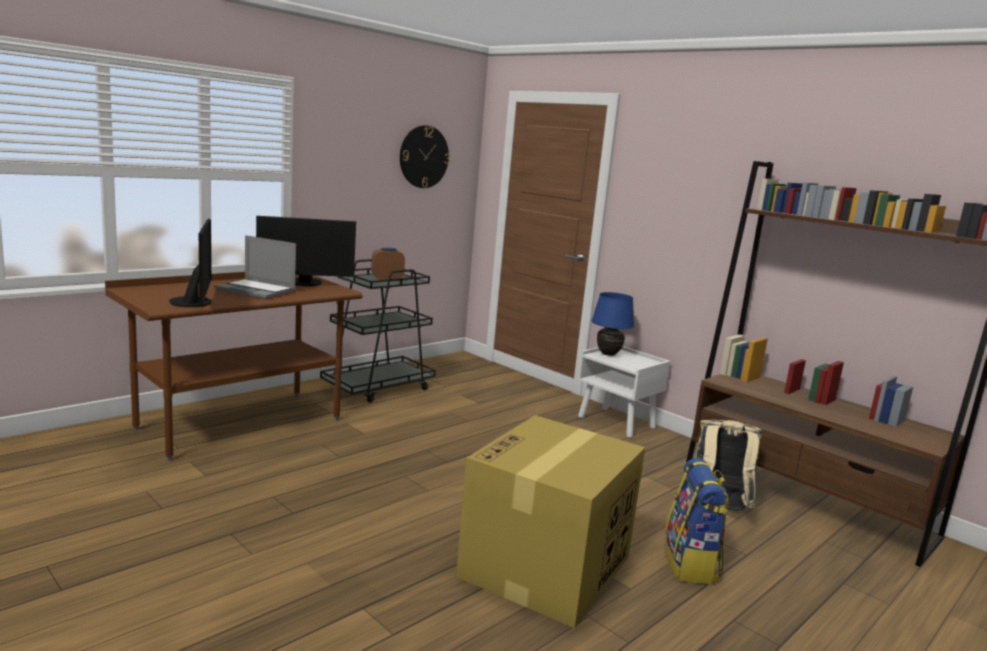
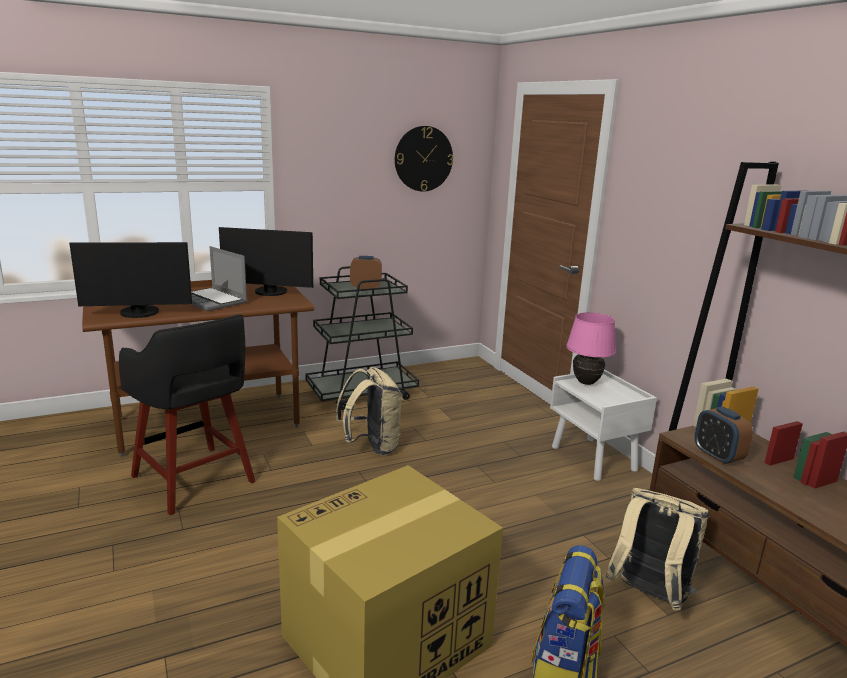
camera: 20 degrees right, 5 degrees up
monitor [169,218,211,307] -> monitor turned 75 degrees clockwise [69,242,192,318]
blue table lamp [591,292,634,356] -> pink table lamp [566,312,616,385]
none -> black stool [119,314,255,515]
none -> beige backpack [336,367,402,455]
none -> alarm clock [695,406,753,465]

